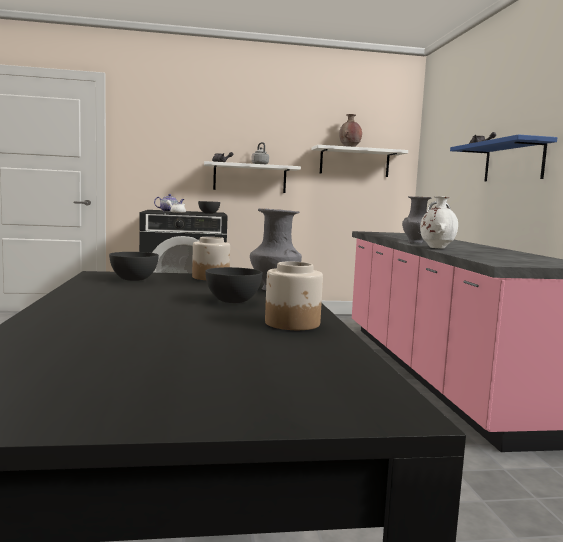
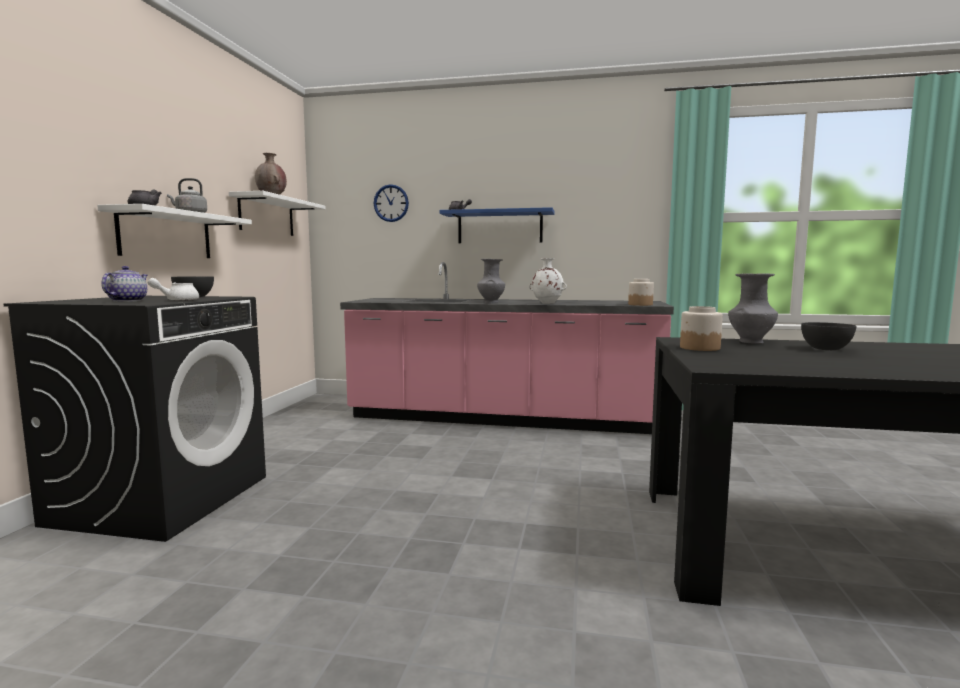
camera: 70 degrees left, 0 degrees up
grey bowl [109,252,159,281] -> none
jar [265,262,323,330] -> jar moved to [628,279,654,306]
none -> wall clock [374,184,409,222]

